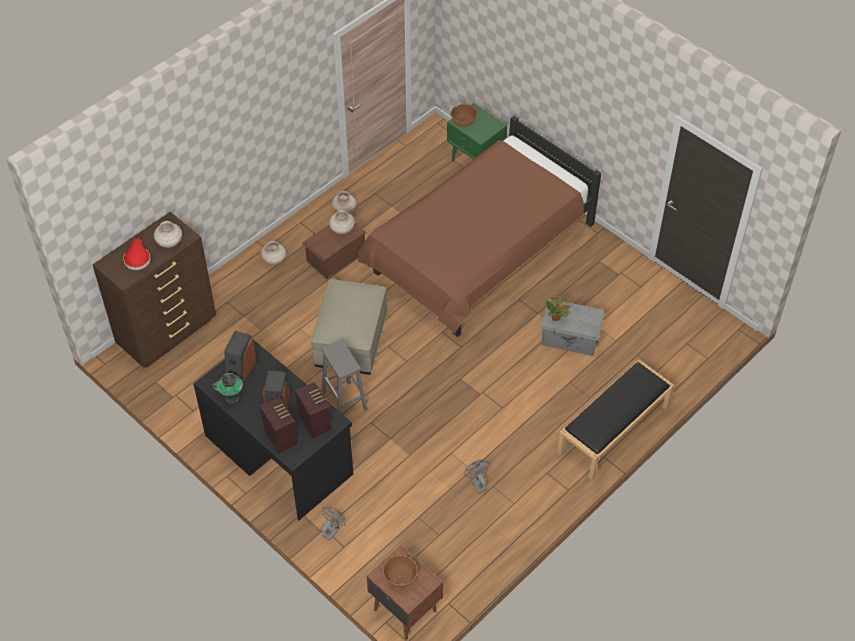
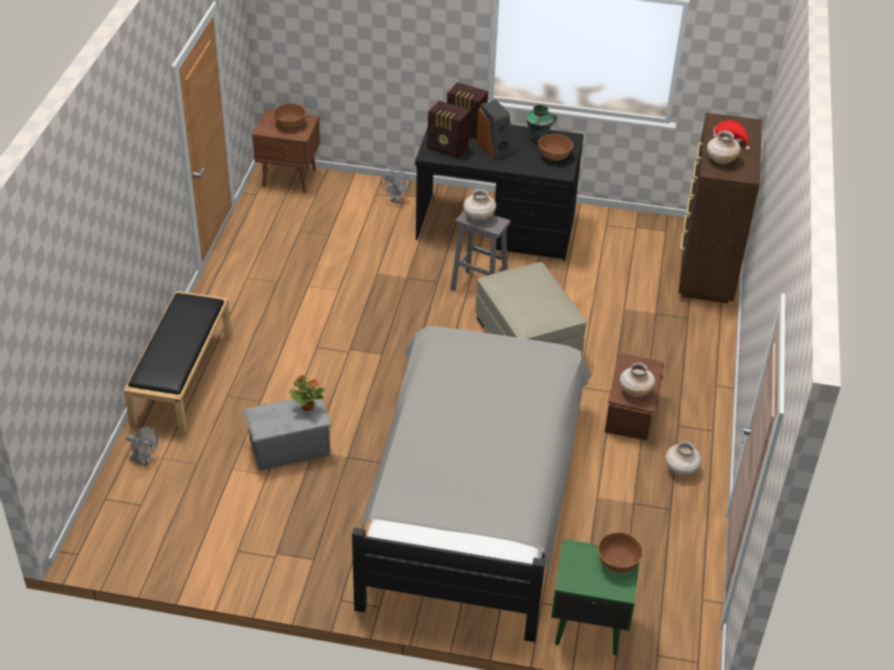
camera: 145 degrees right, 10 degrees down
speaker [224,331,257,383] -> brown bowl [538,134,573,161]
beige vase [261,241,286,265] -> beige vase moved to [463,189,496,221]
brown bed [358,116,601,337] -> grey bed [352,326,592,642]
grey fan [464,460,489,494] -> grey fan moved to [126,425,158,466]

